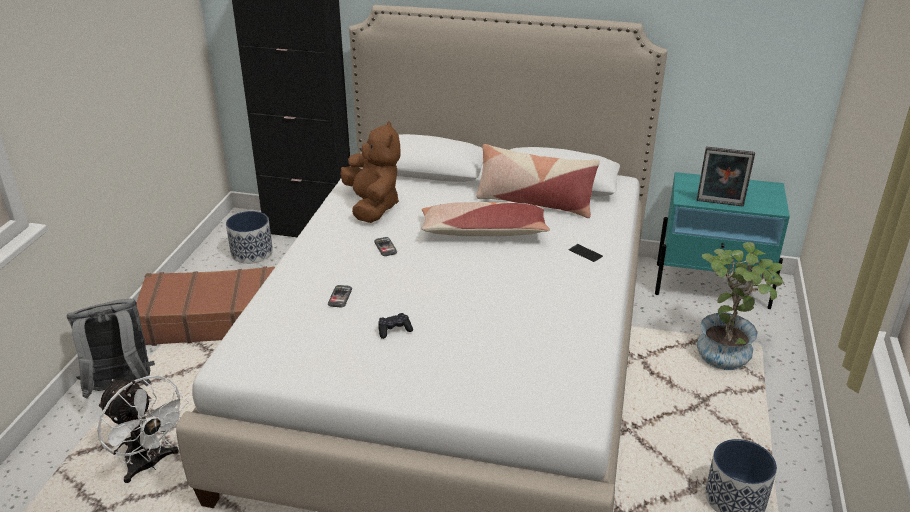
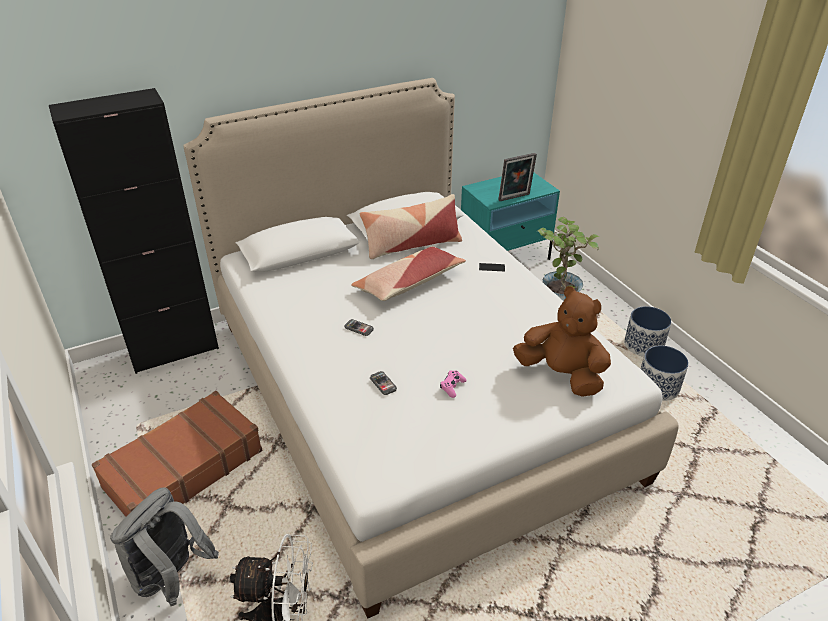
camera: 40 degrees left, 5 degrees up
planter [226,211,273,264] -> planter moved to [624,306,671,357]
brown plush toy [340,121,401,223] -> brown plush toy moved to [513,286,611,397]
black game controller [378,313,413,339] -> pink game controller [440,370,467,398]

